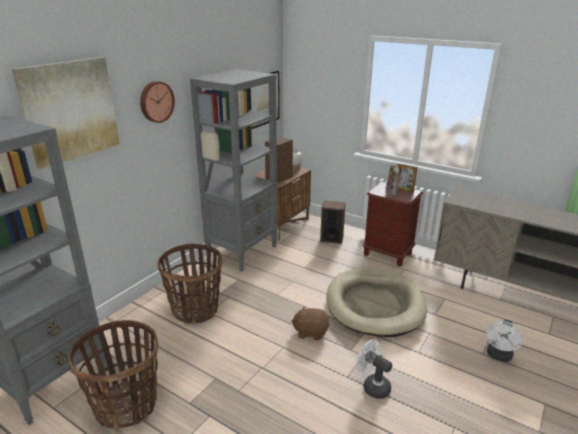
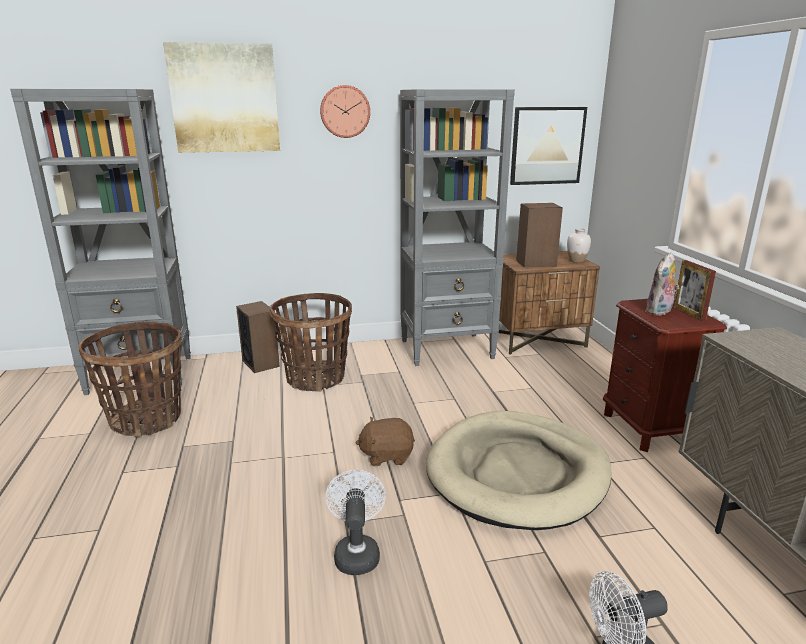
camera: 45 degrees right, 5 degrees down
brown plush toy [291,306,329,340] -> brown plush toy turned 60 degrees counterclockwise [355,417,415,466]
speaker [320,201,346,244] -> speaker moved to [236,301,280,373]

